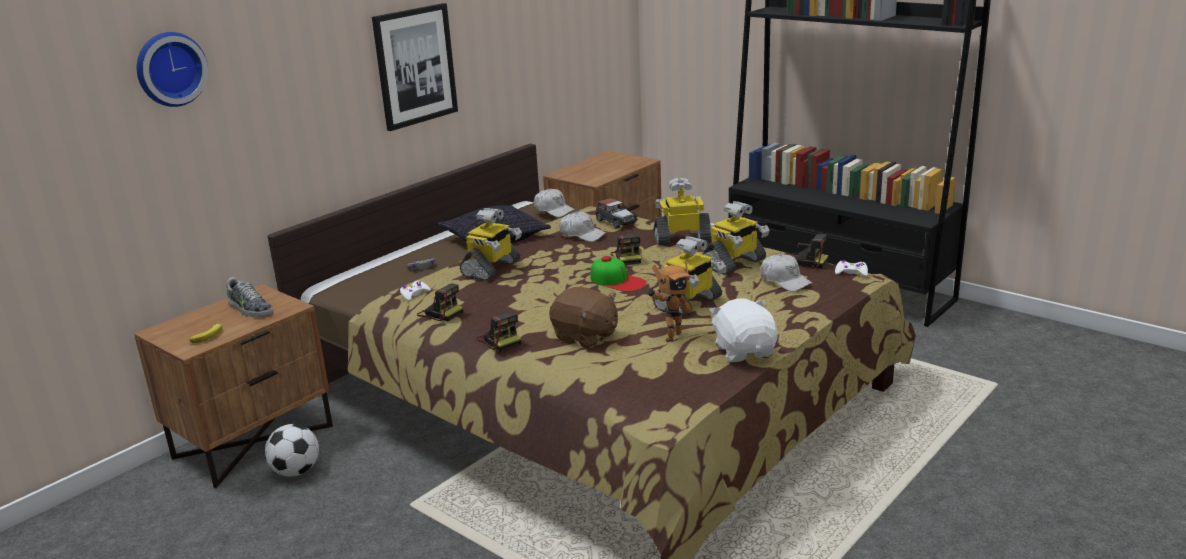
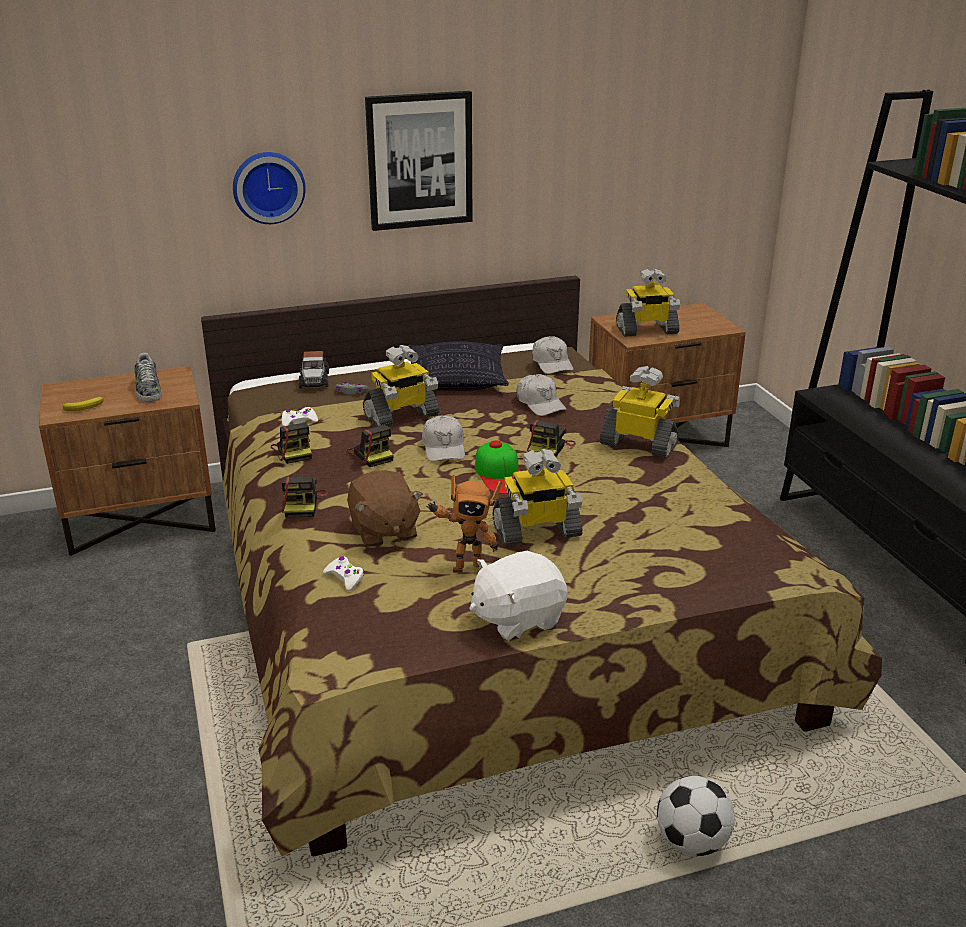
camera: 30 degrees right, 5 degrees up
wall clock [137,32,208,107] -> wall clock moved to [233,152,306,224]
football [265,424,319,477] -> football moved to [657,776,735,856]
toy car [596,198,638,229] -> toy car moved to [299,351,329,389]
toy robot [702,201,769,275] -> toy robot moved to [616,269,680,337]
white plush toy [709,298,778,362] -> white plush toy turned 135 degrees counterclockwise [470,551,567,641]
white cap [760,254,813,292] -> white cap moved to [422,416,465,461]
camera [791,234,829,269] -> camera moved to [346,425,393,467]
white game controller [835,260,868,276] -> white game controller moved to [323,556,364,591]

